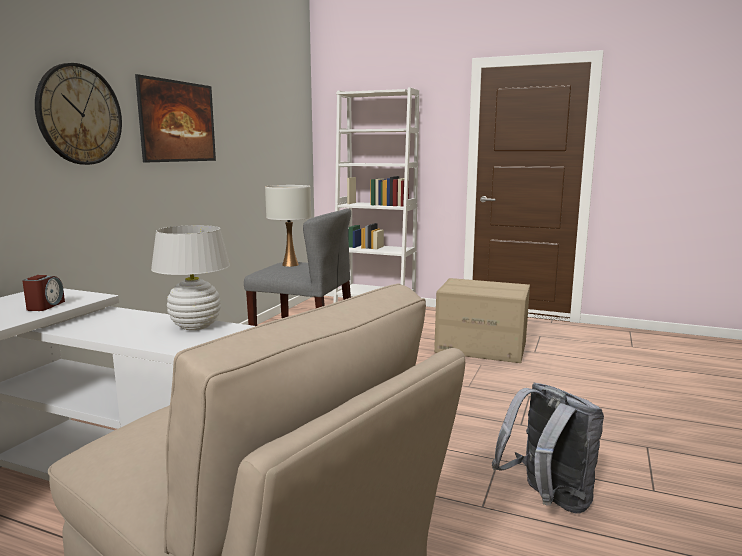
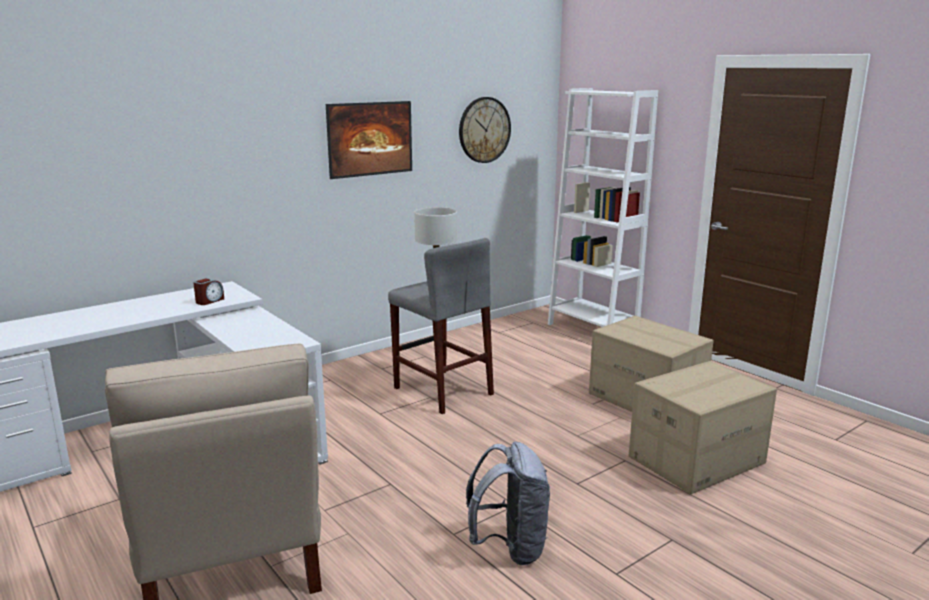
camera: 30 degrees right, 5 degrees up
wall clock [35,63,122,165] -> wall clock moved to [459,97,511,163]
white table lamp [151,225,230,330] -> none
none -> cardboard box [629,361,777,494]

